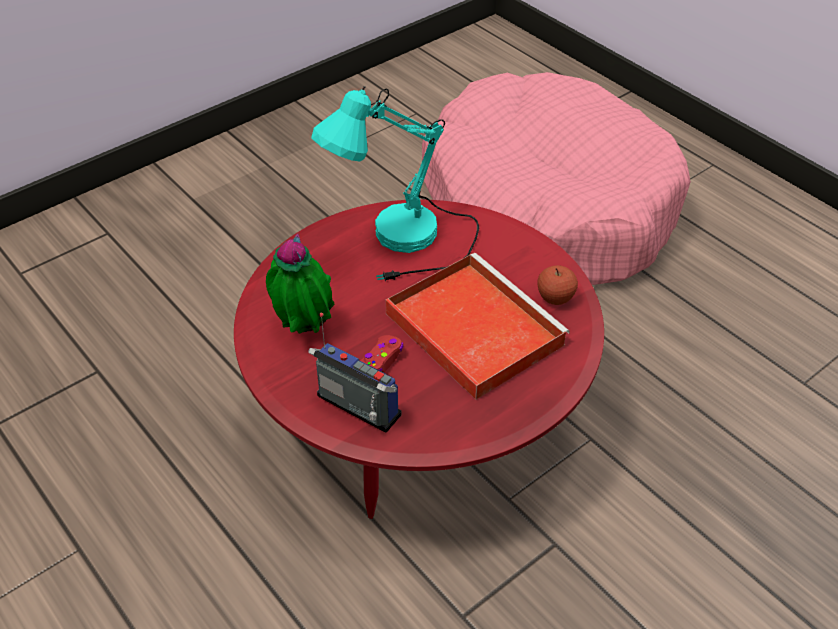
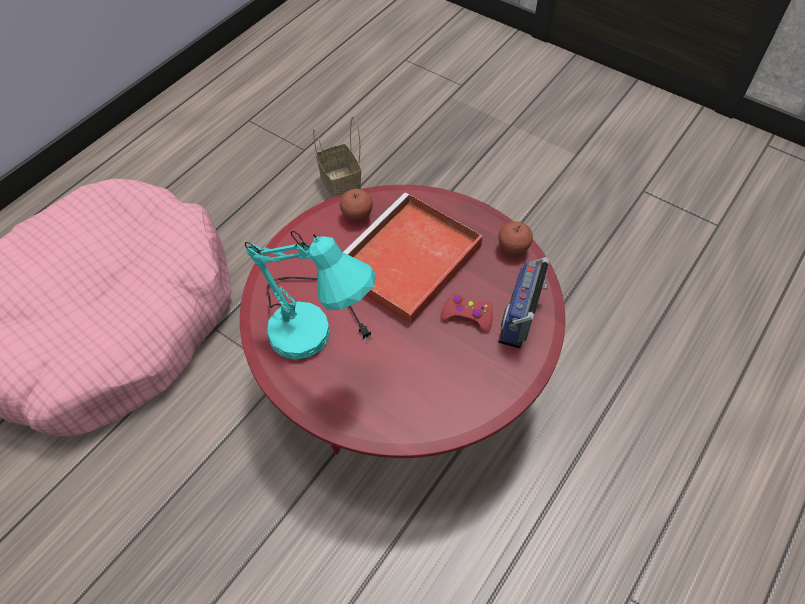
camera: 105 degrees left, 10 degrees up
potted plant [266,234,334,333] -> none
none -> basket [313,116,361,198]
none -> apple [499,221,533,255]

